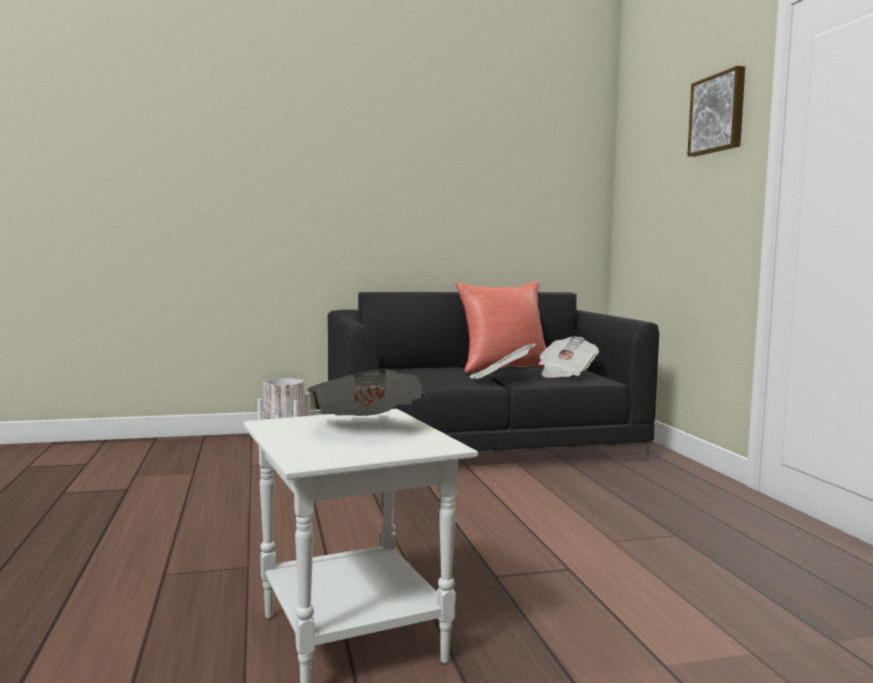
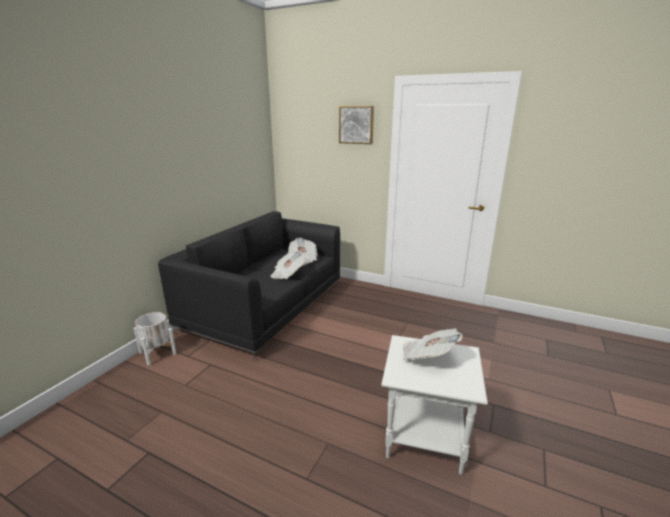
camera: 50 degrees left, 15 degrees up
red pillow [455,281,546,373] -> none

